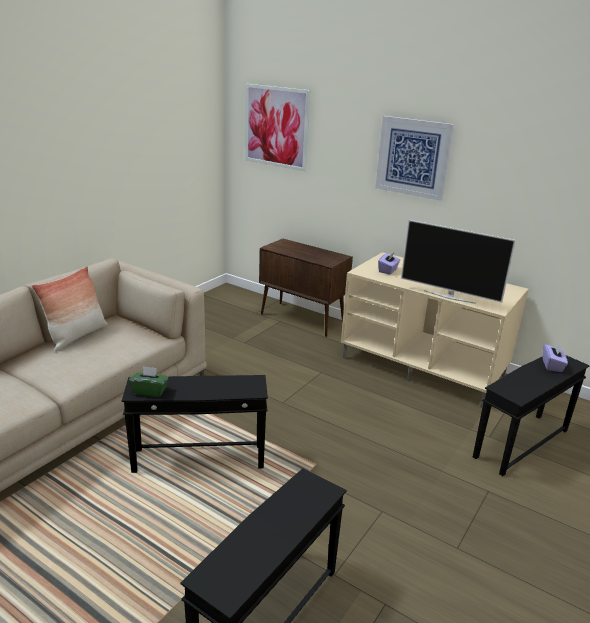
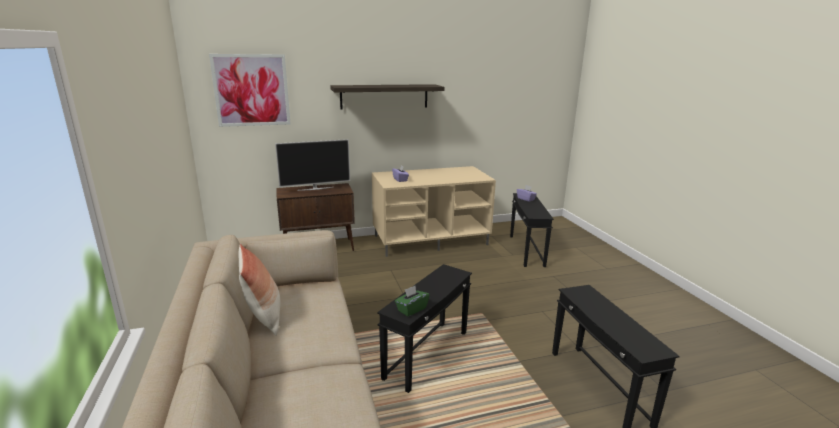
camera: 50 degrees left, 5 degrees down
picture [375,116,454,201] -> shelf [330,84,444,110]
television [401,220,516,304] -> television moved to [275,139,350,191]

